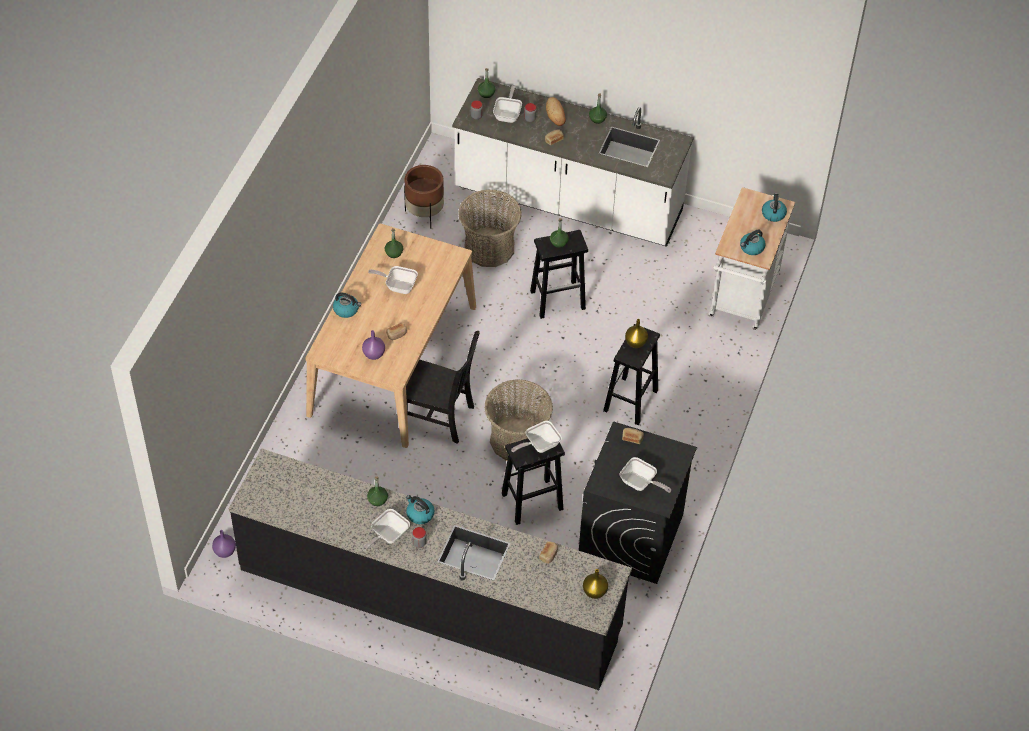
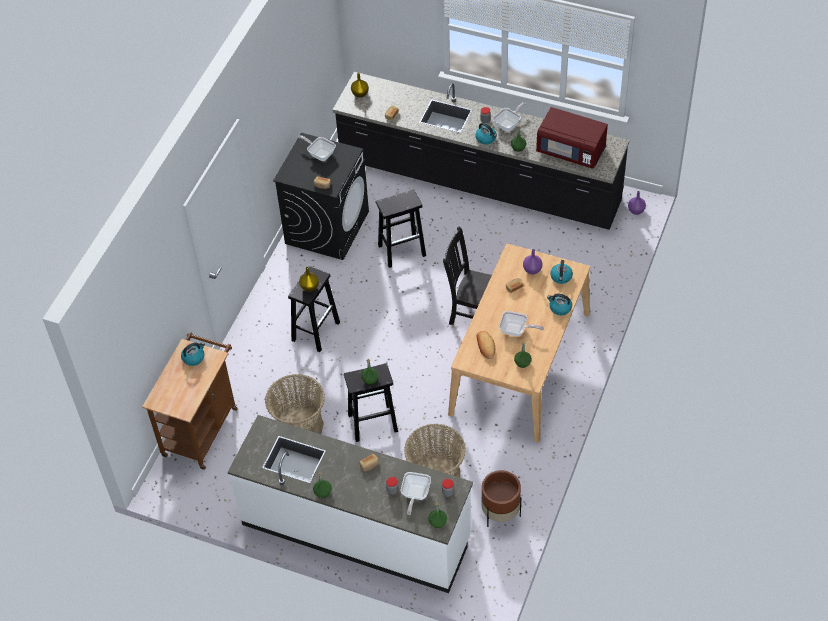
camera: 175 degrees left, 0 degrees up
basket [484,379,553,461] -> basket moved to [265,374,325,434]
frying pan [511,421,562,453] -> none
bread [546,97,566,126] -> bread moved to [476,331,495,359]
white cart [708,187,795,330] -> brown cart [142,332,238,470]
kettle [762,193,787,222] -> kettle moved to [550,260,573,284]
none -> red microwave [536,107,608,168]

